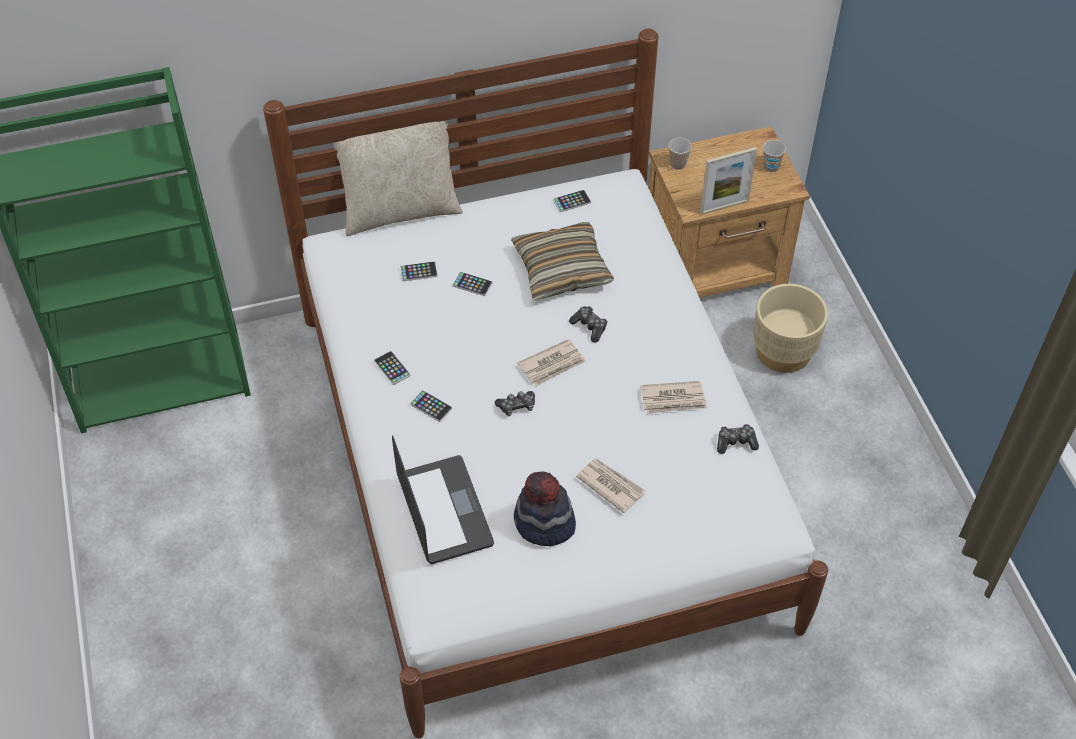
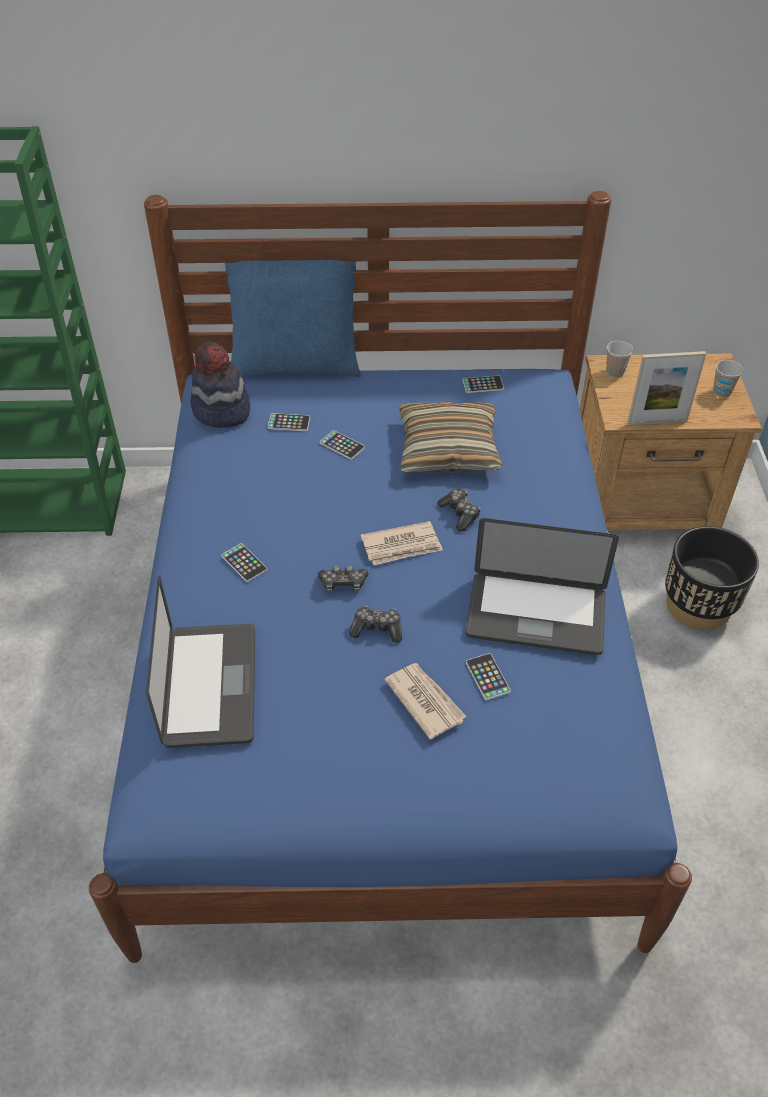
camera: 15 degrees right, 5 degrees down
white bed [263,28,828,739] -> blue bed [89,191,692,963]
beige pillow [333,120,463,236] -> blue pillow [225,260,361,377]
phone [374,351,410,385] -> phone moved to [466,653,511,701]
hat [514,471,576,546] -> hat moved to [190,341,250,428]
newspaper [640,381,707,414] -> laptop [466,518,619,655]
game controller [717,424,759,454] -> game controller moved to [349,606,402,643]
beige planter [753,284,828,373] -> black planter [665,526,759,630]

